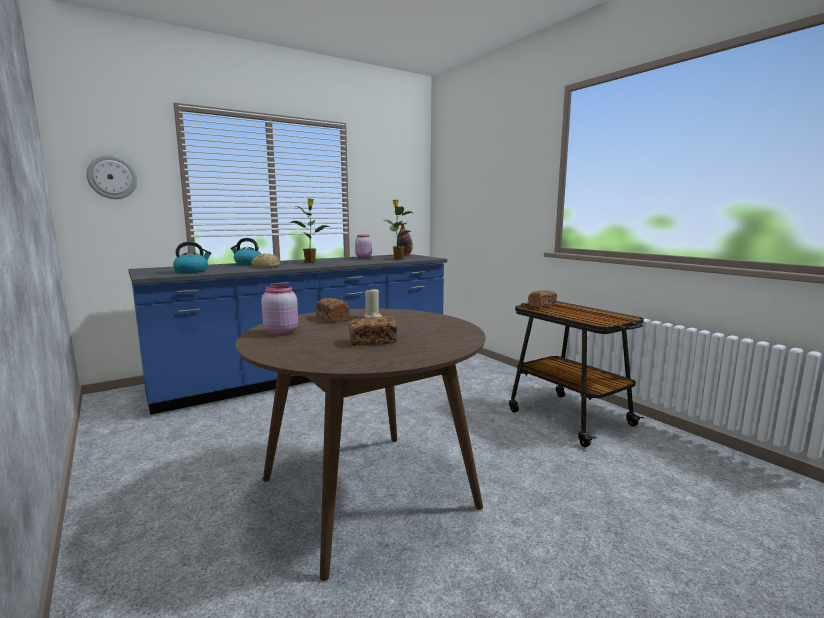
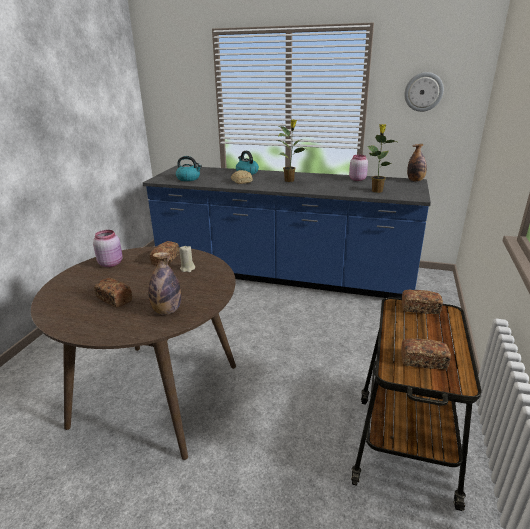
camera: 50 degrees right, 15 degrees up
wall clock [86,155,137,199] -> wall clock moved to [404,72,444,112]
none -> bottle [148,252,181,314]
none -> bread [401,338,451,369]

